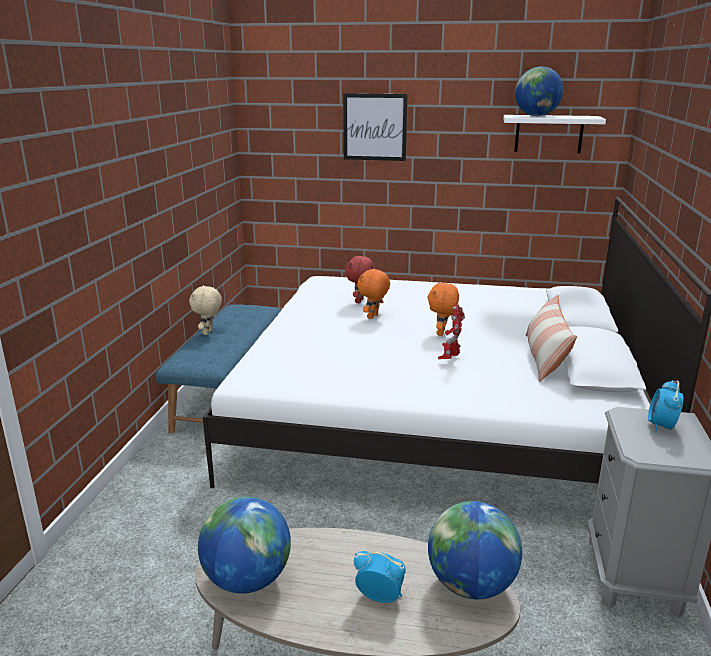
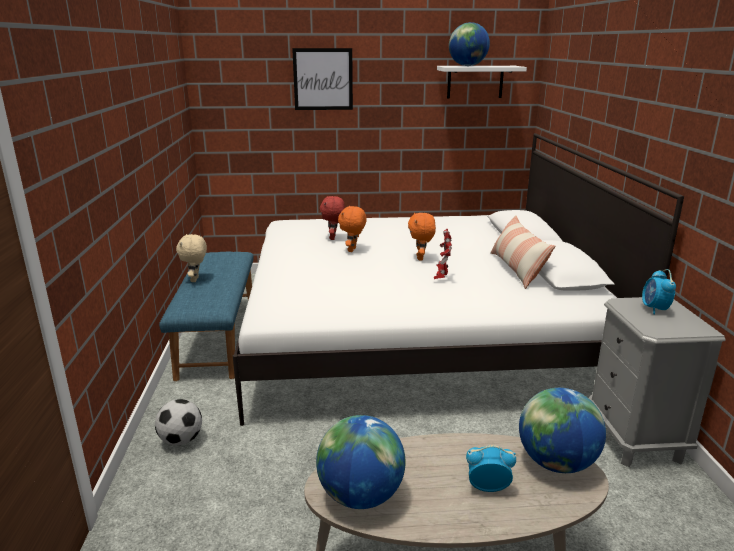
camera: 15 degrees left, 0 degrees up
none -> football [155,399,202,446]

